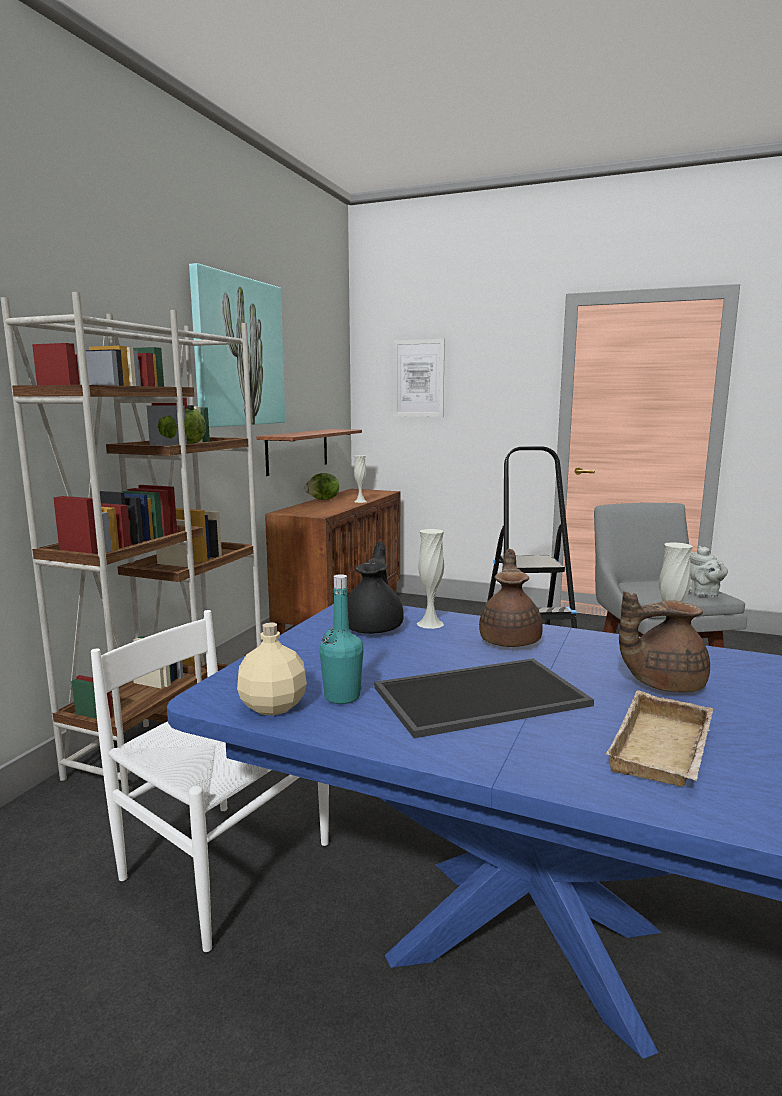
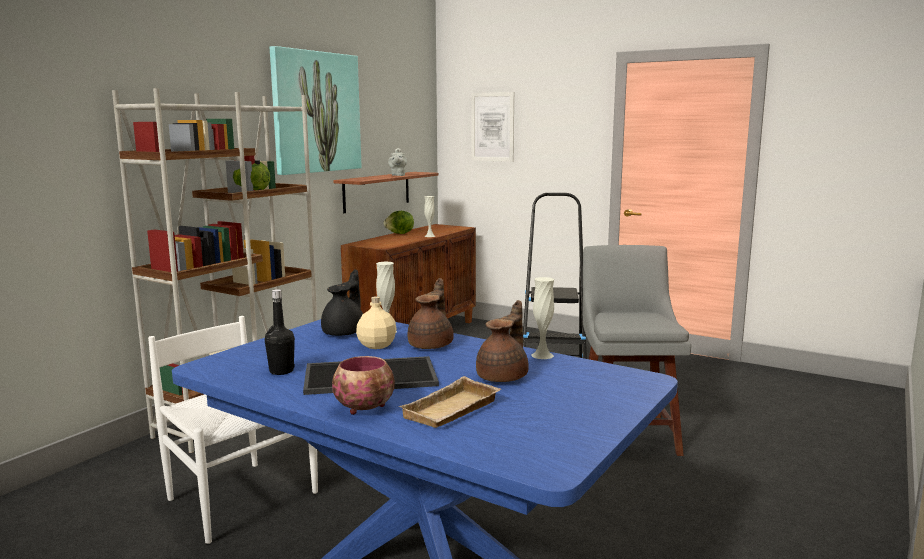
camera: 10 degrees right, 0 degrees up
beige bottle [237,623,307,715] -> beige bottle moved to [356,296,396,349]
turquoise bottle [319,574,364,704] -> black bottle [265,289,295,375]
brown teapot [619,591,710,692] -> brown teapot turned 120 degrees clockwise [476,300,529,382]
grey teapot [689,546,728,597] -> grey teapot moved to [388,148,407,176]
none -> bowl [332,356,395,415]

